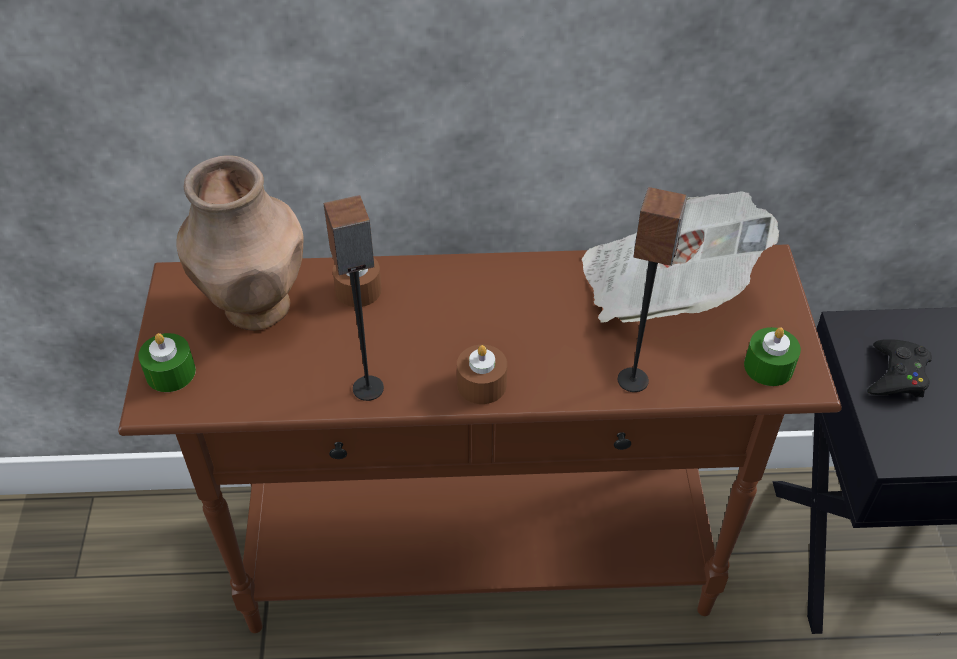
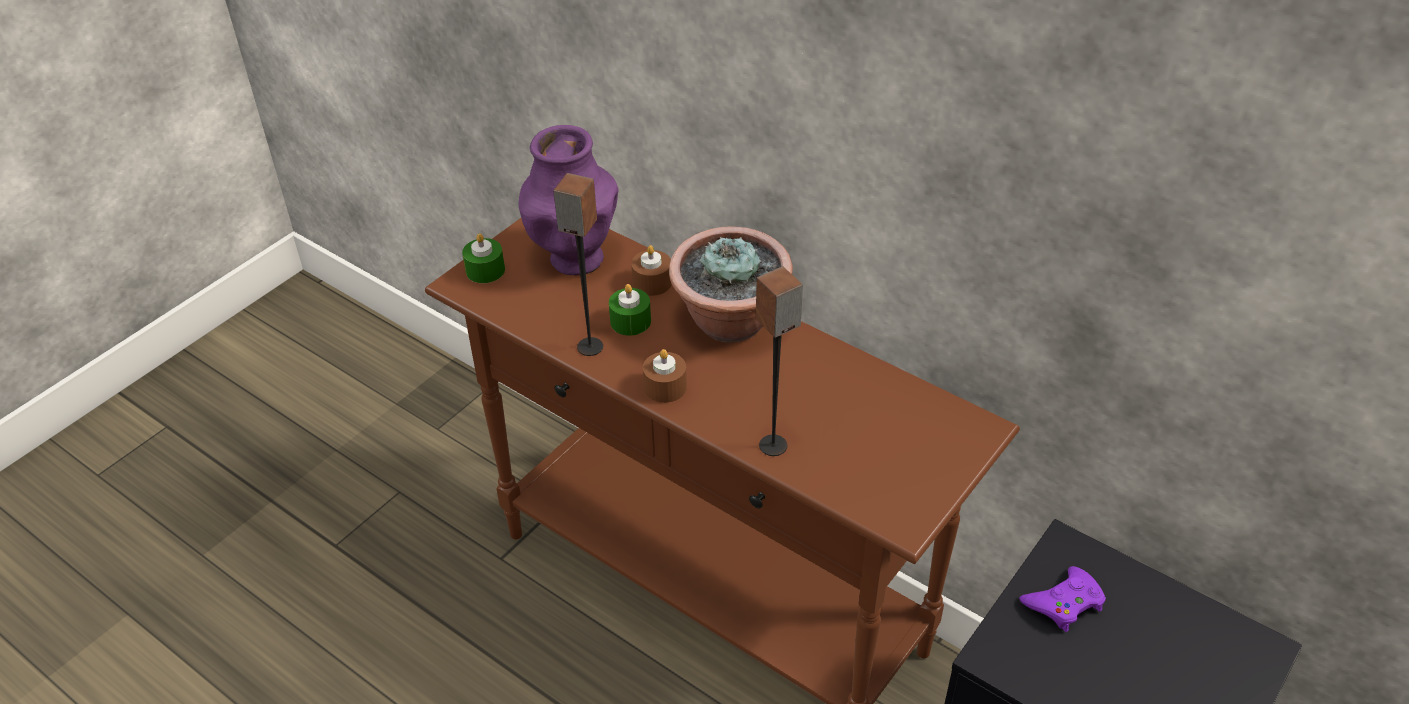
camera: 40 degrees right, 5 degrees down
brown vase [176,155,303,331] -> purple vase [519,125,618,275]
newspaper [582,191,779,323] -> none
green candle [744,327,801,386] -> green candle moved to [609,284,651,336]
black game controller [867,339,932,397] -> purple game controller [1019,566,1106,632]
none -> potted plant [669,226,793,343]

